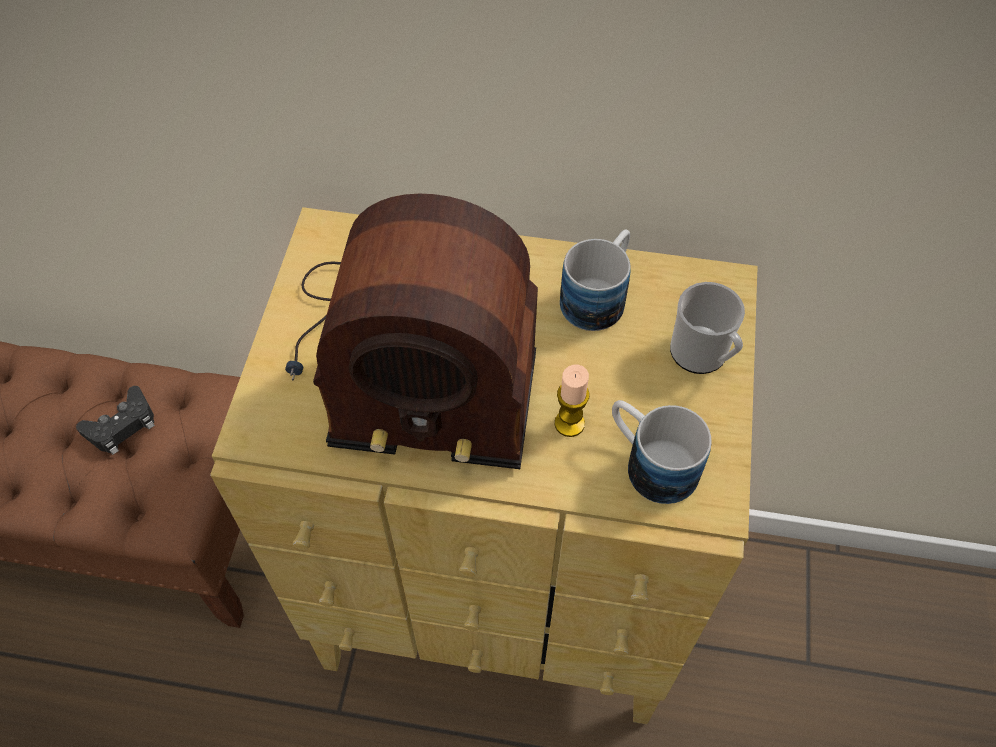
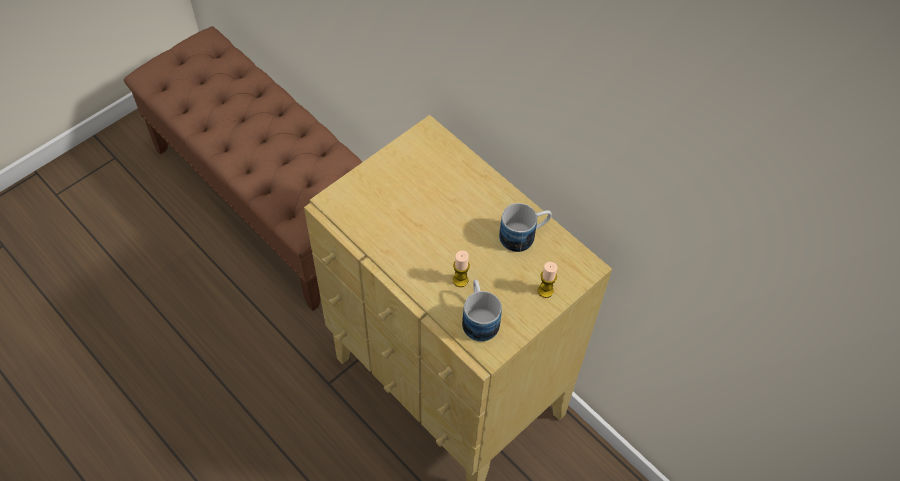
camera: 35 degrees right, 0 degrees up
black game controller [76,386,155,455] -> none
radio [285,194,538,469] -> none
mug [670,282,745,374] -> candle [538,262,558,298]

